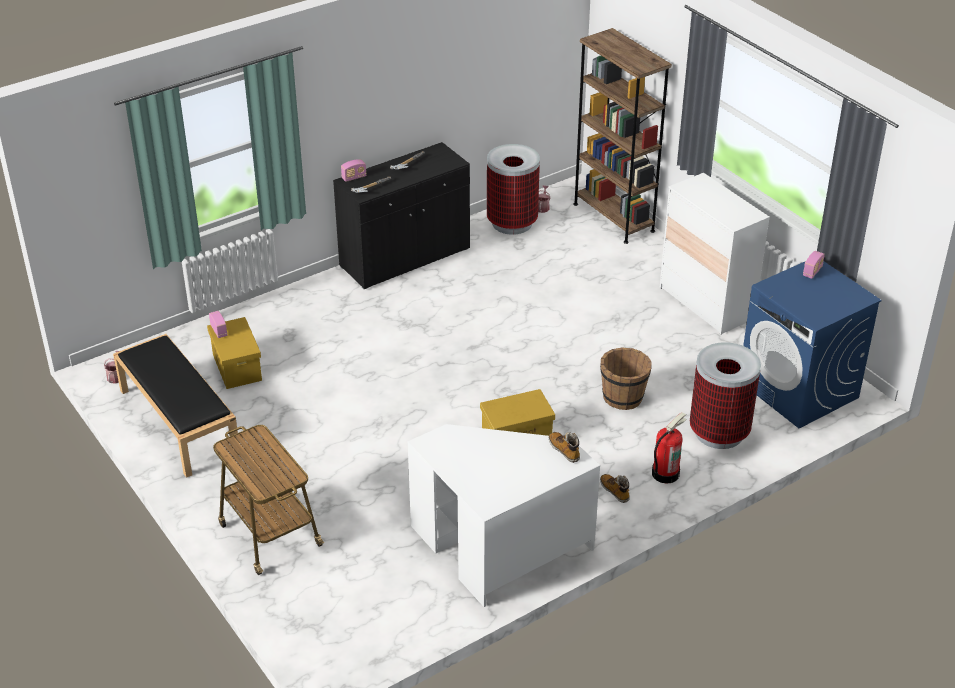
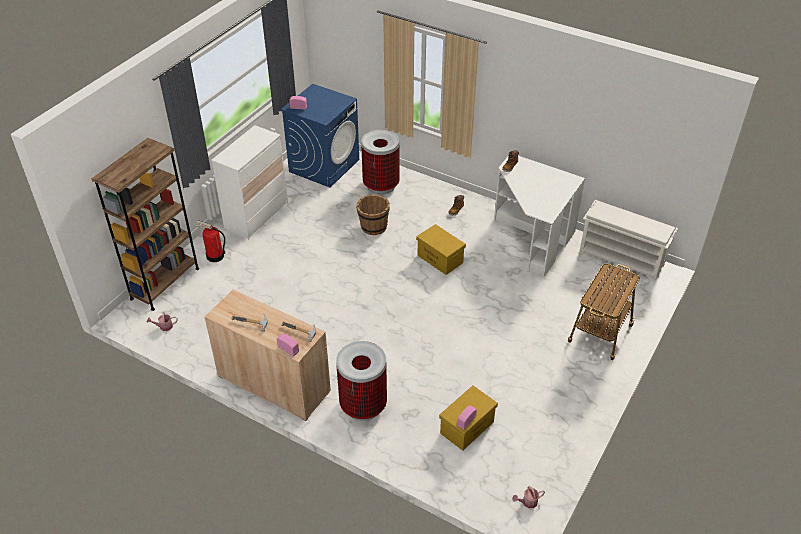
camera: 115 degrees left, 5 degrees up
black bench [113,334,238,478] -> none
black cabinet [333,142,470,289] -> beige cabinet [204,289,331,421]
trash can [487,144,540,235] -> trash can moved to [336,341,387,421]
fire extinguisher [652,412,687,484] -> fire extinguisher moved to [195,221,225,262]
none -> white shoe rack [579,200,678,281]

